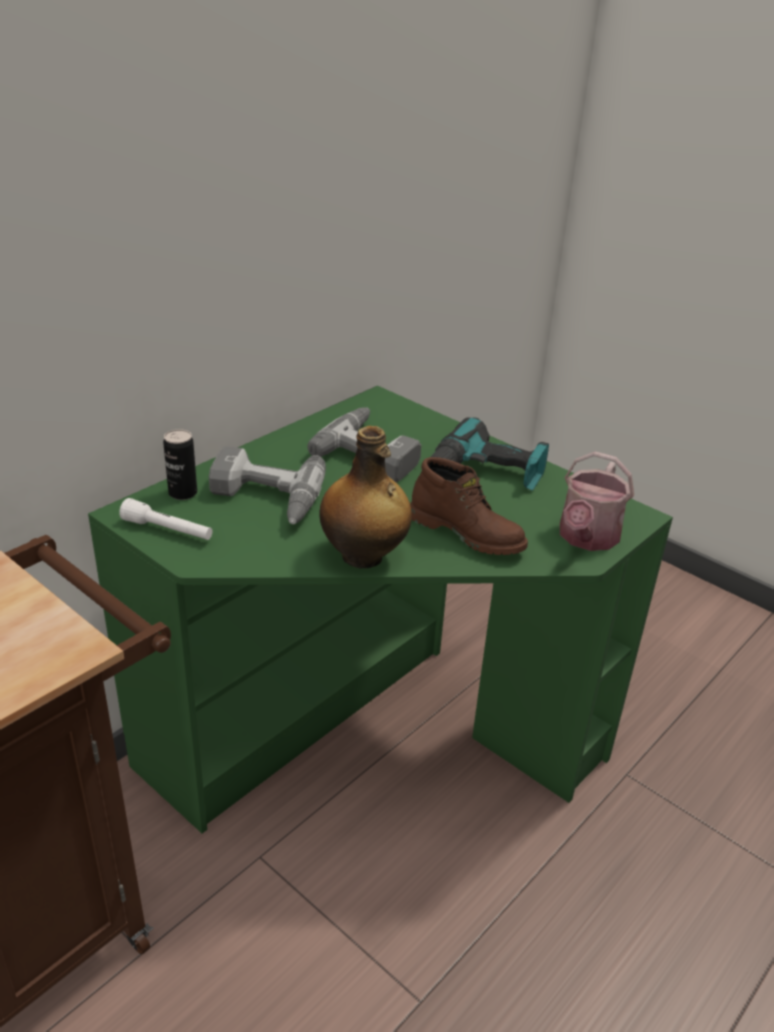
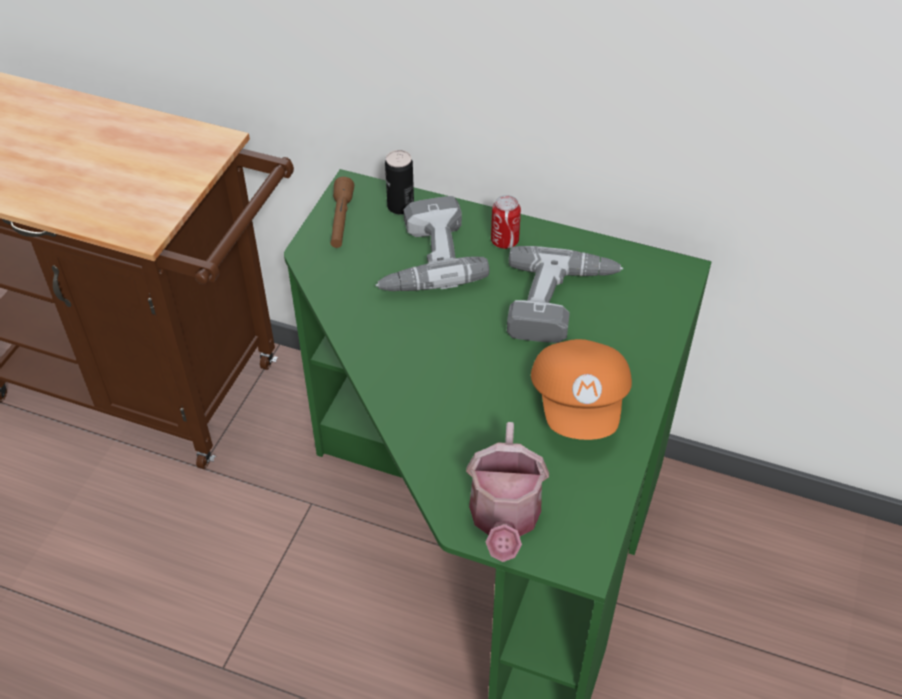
camera: 70 degrees right, 15 degrees up
white flashlight [119,498,213,540] -> brown flashlight [331,177,354,248]
bottle [319,426,412,568] -> none
brown boot [410,457,528,555] -> none
power drill [431,417,549,491] -> orange cap [531,339,632,440]
watering can [560,451,634,551] -> watering can turned 90 degrees counterclockwise [466,422,549,562]
none -> can [491,195,521,249]

